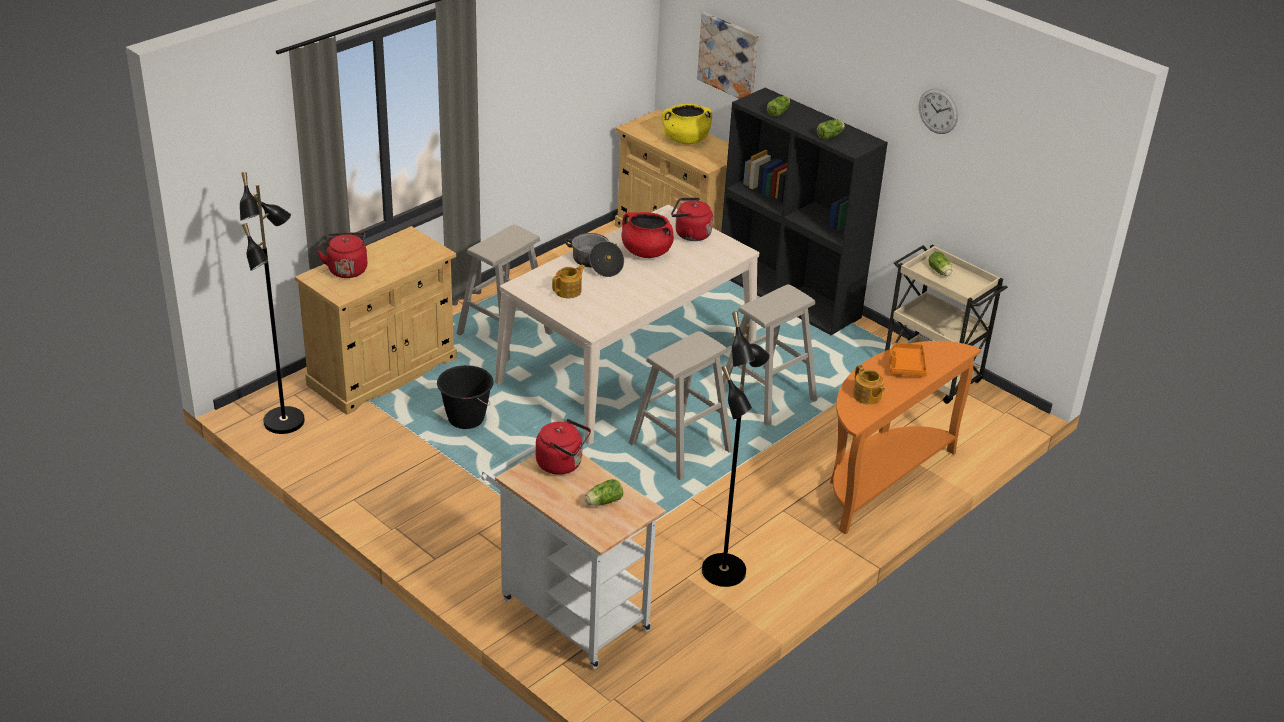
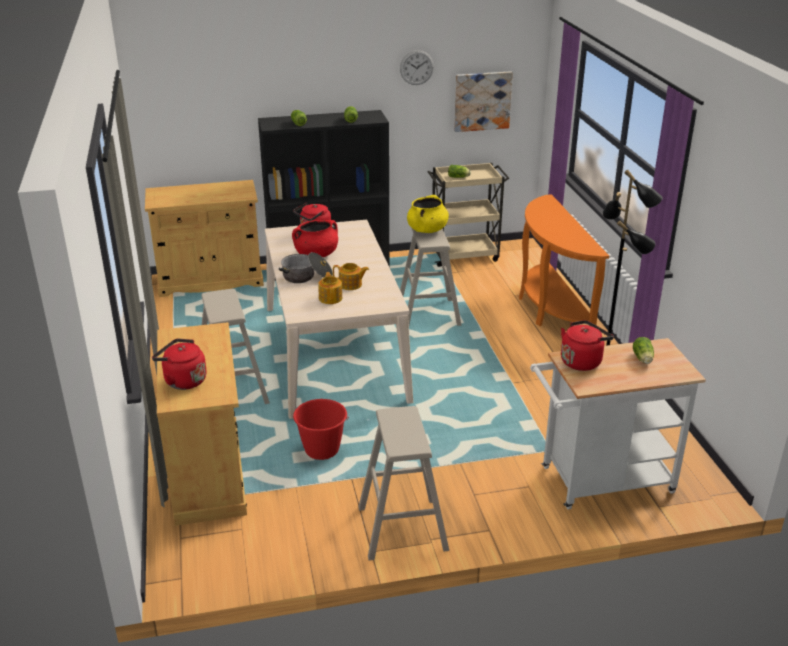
camera: 55 degrees left, 5 degrees down
black floor lamp [240,172,305,434] -> none
black bucket [437,365,494,429] -> red bucket [293,399,349,460]
beige stool [628,331,733,481] -> beige stool moved to [358,406,449,560]
yellow cooking pot [662,104,712,145] -> yellow cooking pot moved to [407,195,449,233]
picture [697,12,759,99] -> picture moved to [454,71,513,132]
teapot [853,365,885,405] -> teapot moved to [333,263,369,290]
orange tray [889,343,927,376] -> none

